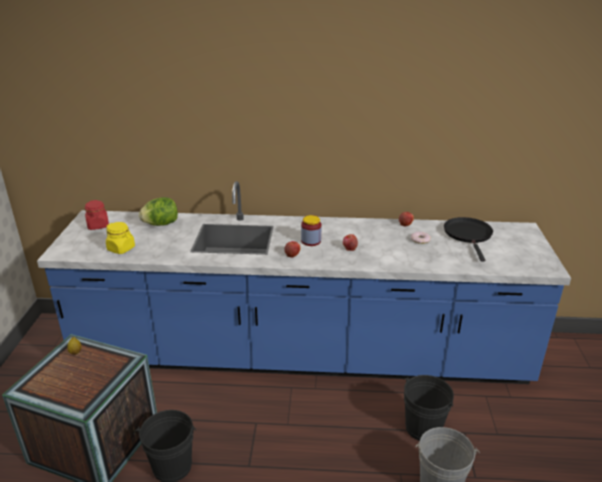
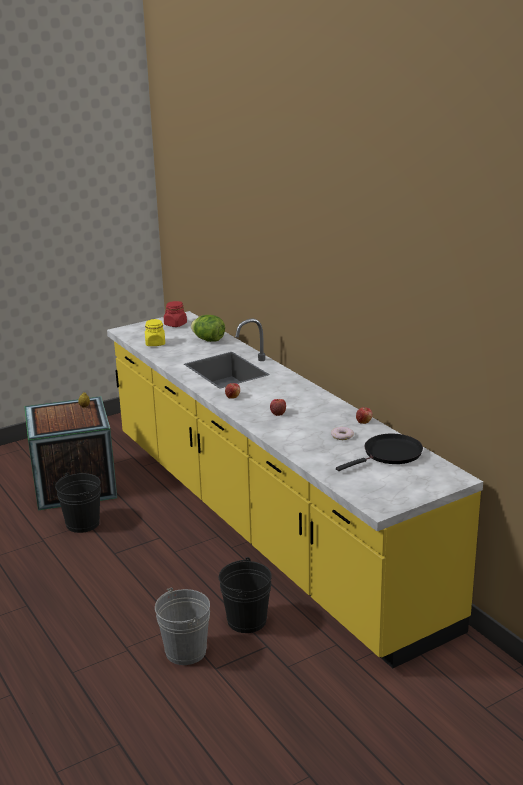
camera: 55 degrees right, 5 degrees down
blue counter [37,181,571,384] -> yellow counter [107,311,483,668]
jar [301,215,321,246] -> none

